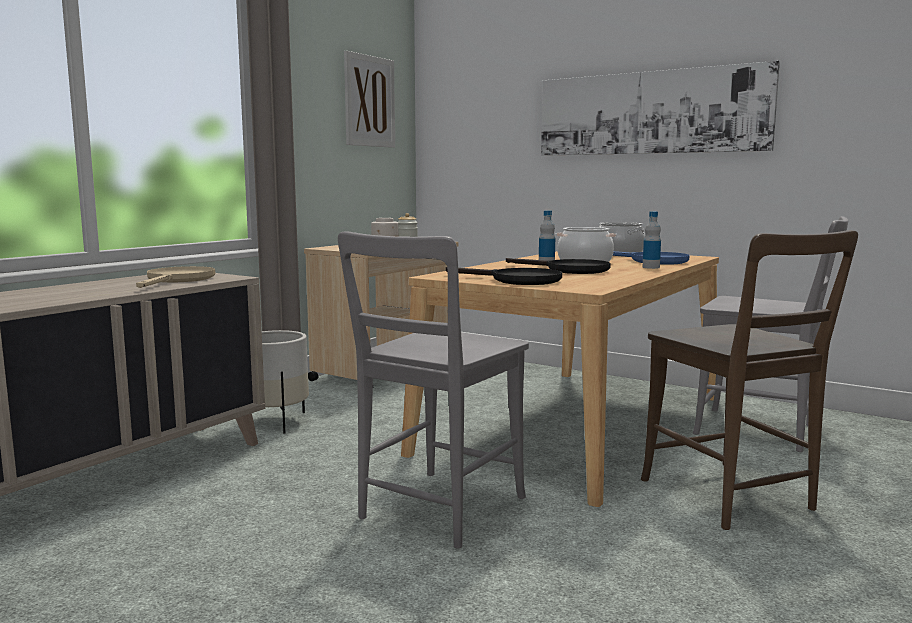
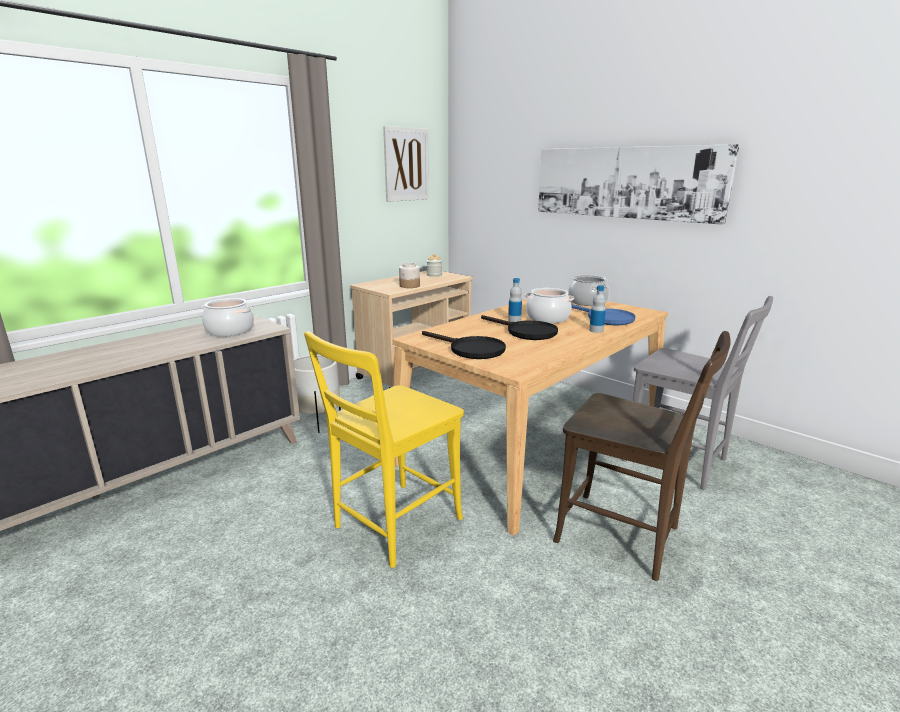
camera: 10 degrees right, 10 degrees up
beige frying pan [136,266,215,288] -> cooking pot [202,298,254,337]
grey chair [338,231,529,548] -> yellow chair [304,331,464,568]
brown chair [641,230,858,530] -> brown chair turned 45 degrees counterclockwise [553,331,731,581]

